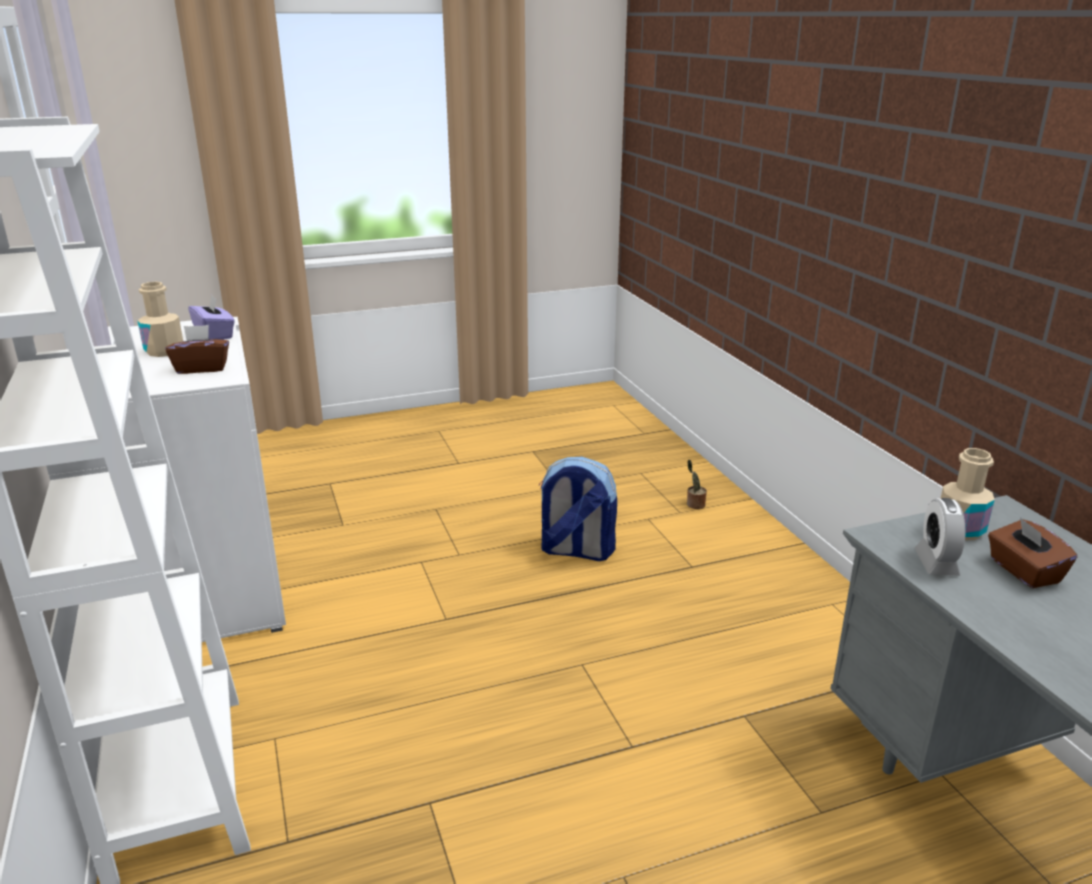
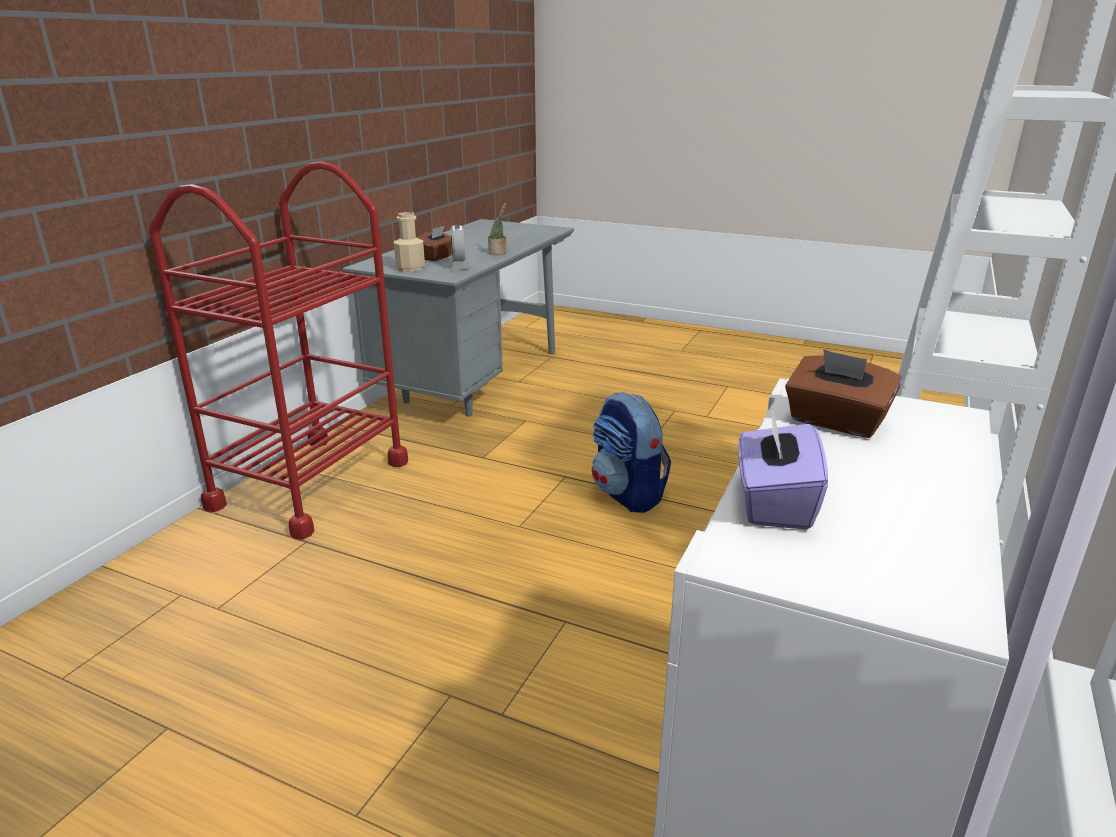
camera: 135 degrees left, 0 degrees up
beige bottle [137,282,183,357] -> none
backpack [539,456,617,561] -> backpack moved to [592,392,671,513]
potted plant [687,460,707,509] -> potted plant moved to [488,203,506,255]
alarm clock [915,498,966,576] -> alarm clock turned 120 degrees clockwise [449,225,469,270]
none -> red cart [149,162,408,539]

